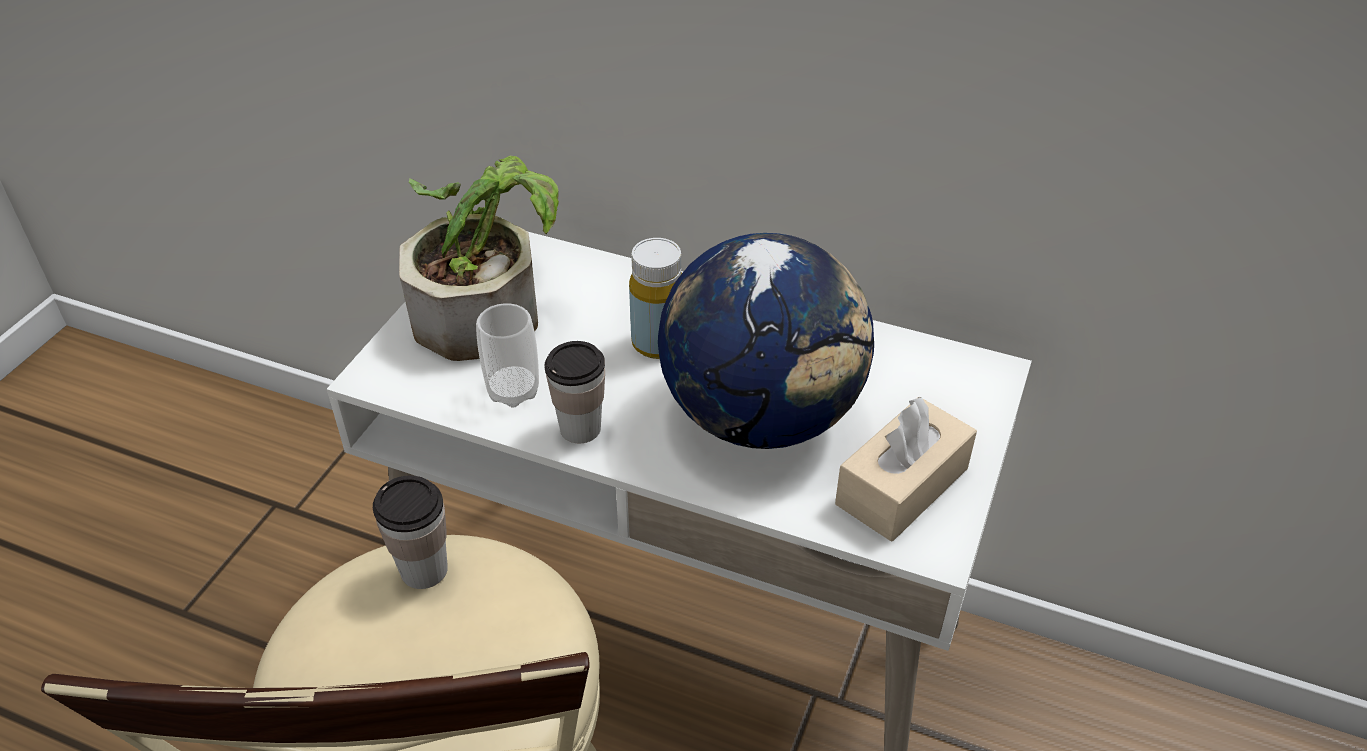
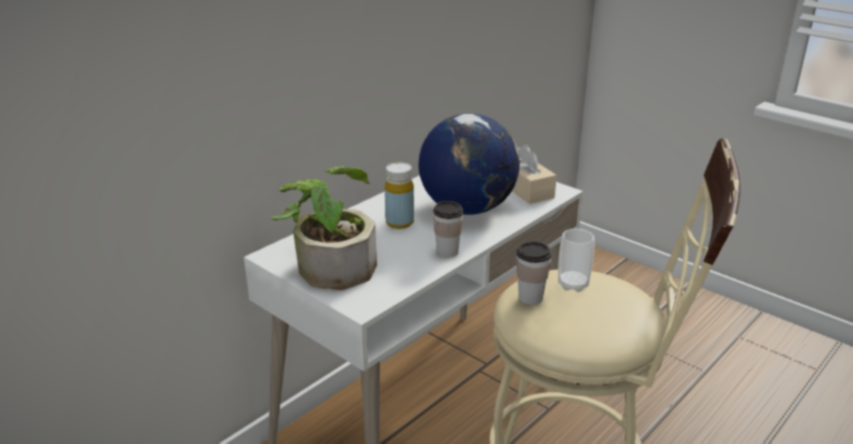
camera: 70 degrees left, 15 degrees down
cup [476,303,539,408] -> cup moved to [558,229,595,292]

